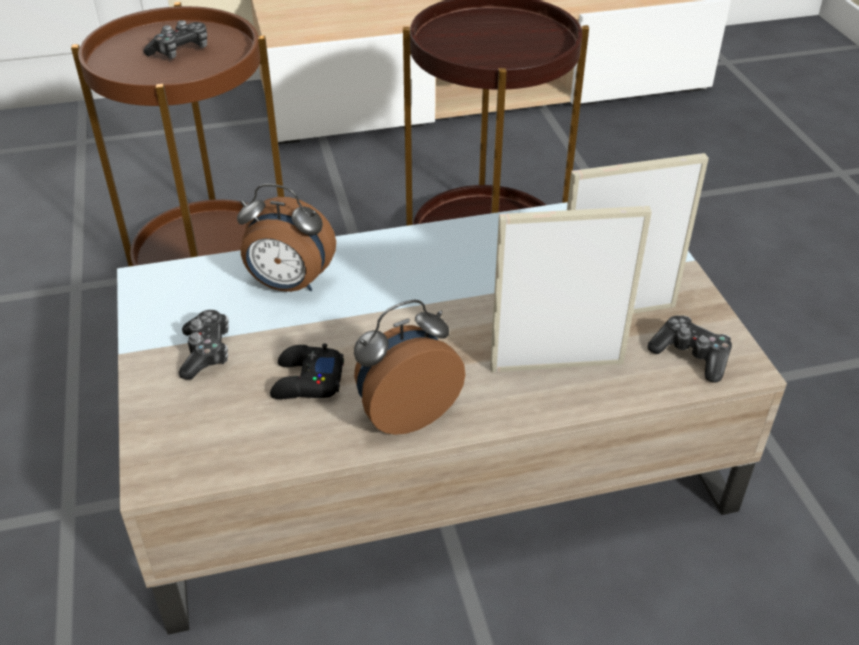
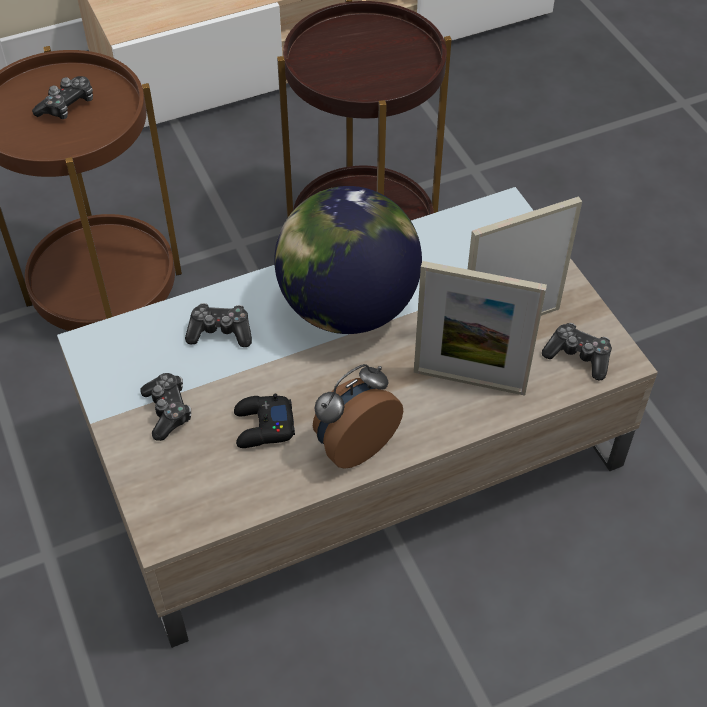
camera: 10 degrees left, 10 degrees up
alarm clock [237,184,336,292] -> game controller [185,303,252,347]
picture frame [490,206,652,373] -> picture frame turned 150 degrees counterclockwise [414,261,547,396]
none -> globe [274,186,422,334]

